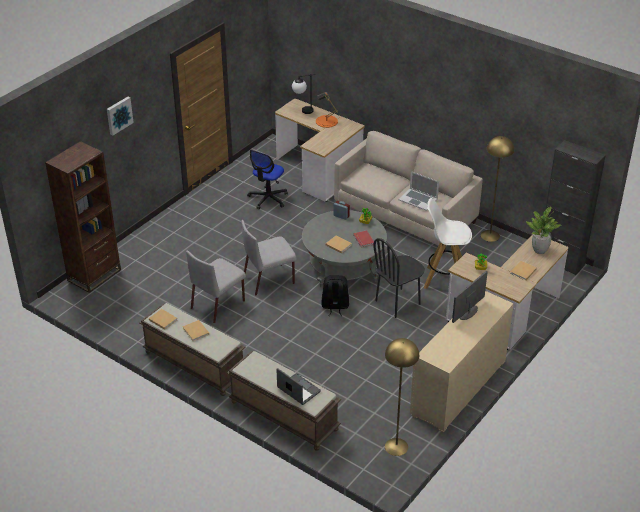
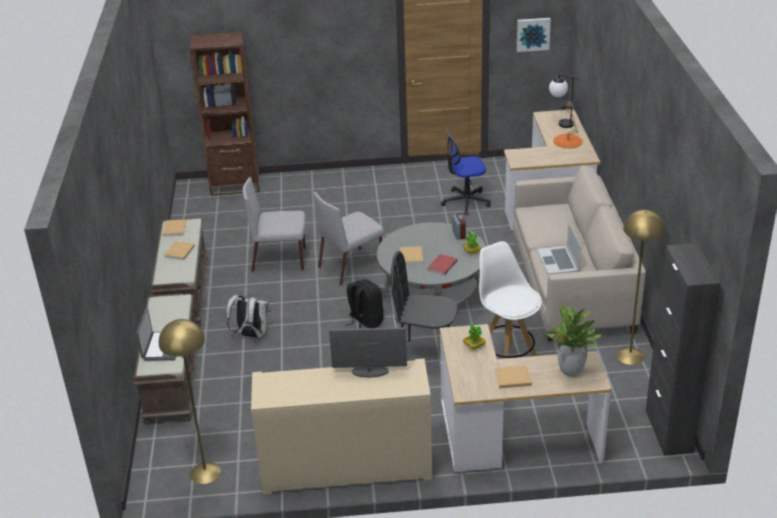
camera: 50 degrees right, 5 degrees down
picture [107,97,134,135] -> picture moved to [517,18,551,52]
grey chair [241,220,296,296] -> grey chair turned 60 degrees counterclockwise [314,192,385,285]
none -> white backpack [226,295,270,338]

